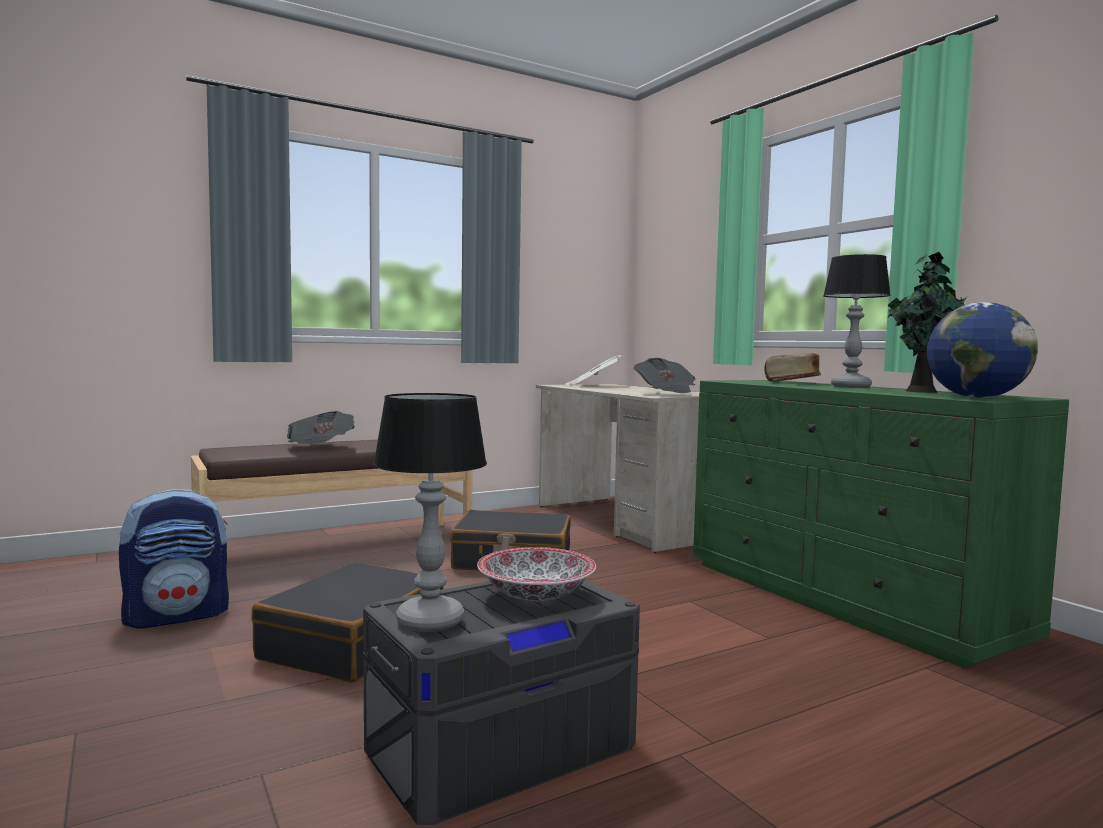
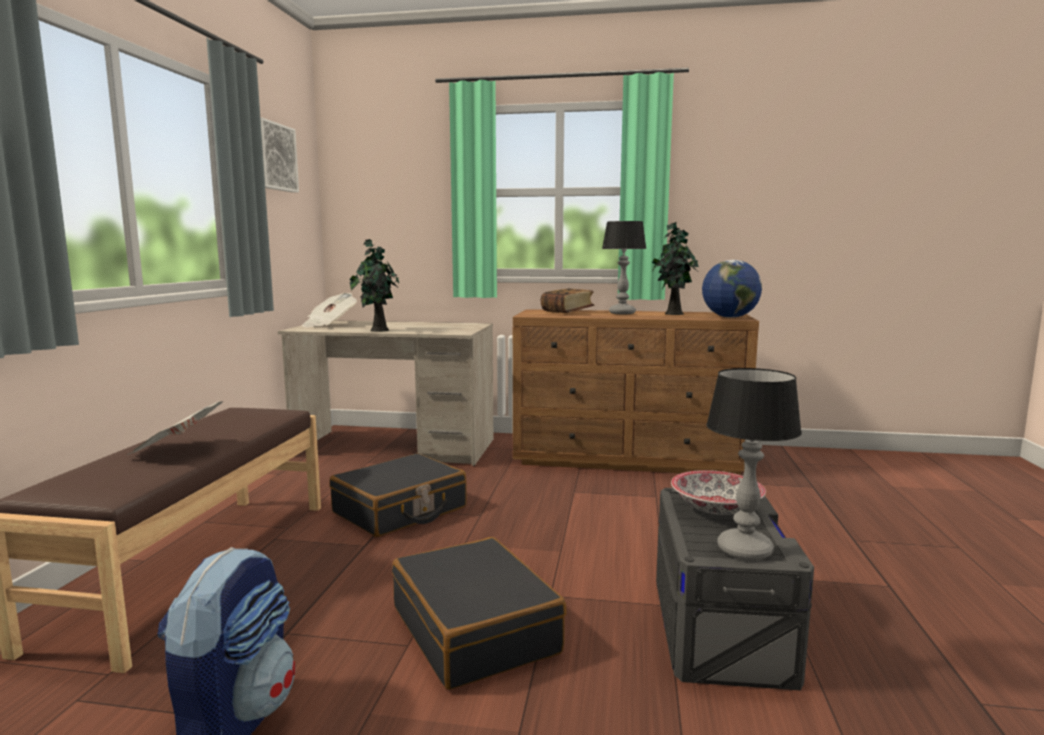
camera: 50 degrees left, 5 degrees up
newspaper [634,358,695,393] -> none
green dresser [693,380,1069,668] -> brown dresser [513,309,759,475]
none -> picture [260,117,299,193]
none -> potted plant [349,239,400,332]

